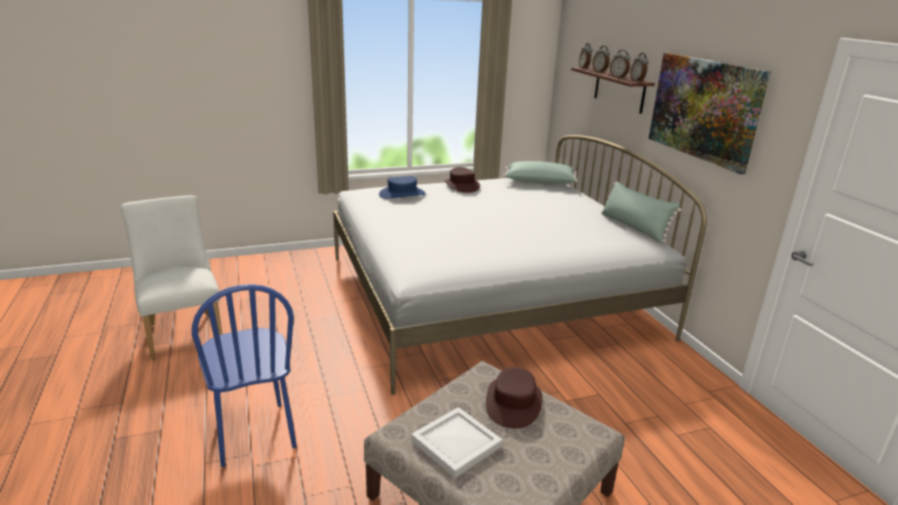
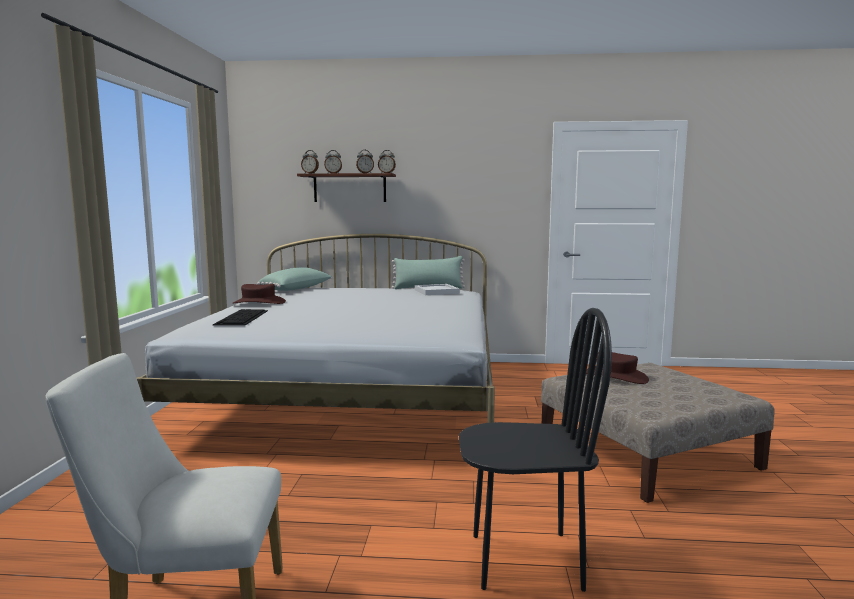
camera: 65 degrees left, 15 degrees down
blue chair [192,284,297,467] -> black chair [459,308,612,592]
blue hat [379,176,426,199] -> keyboard [213,309,268,326]
white tray [411,407,503,478] -> white tray moved to [415,284,460,295]
picture [649,53,771,174] -> none

